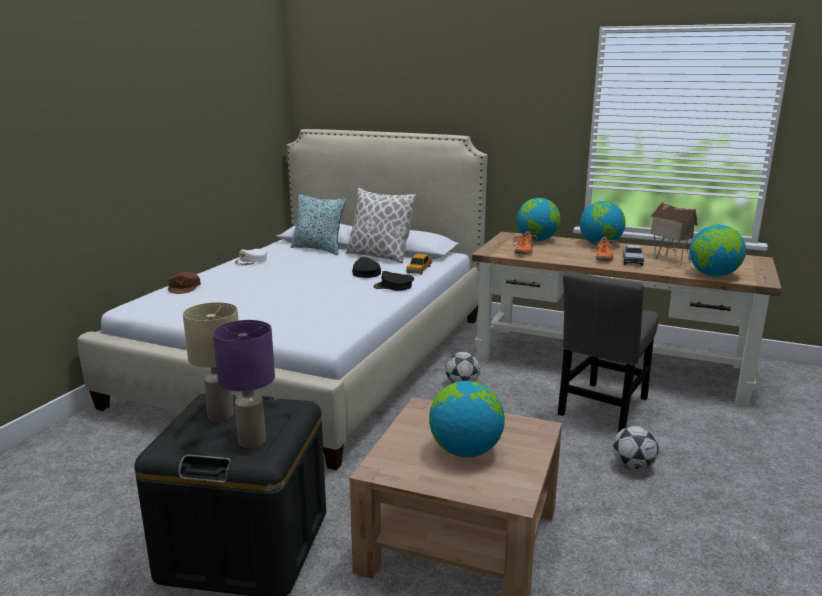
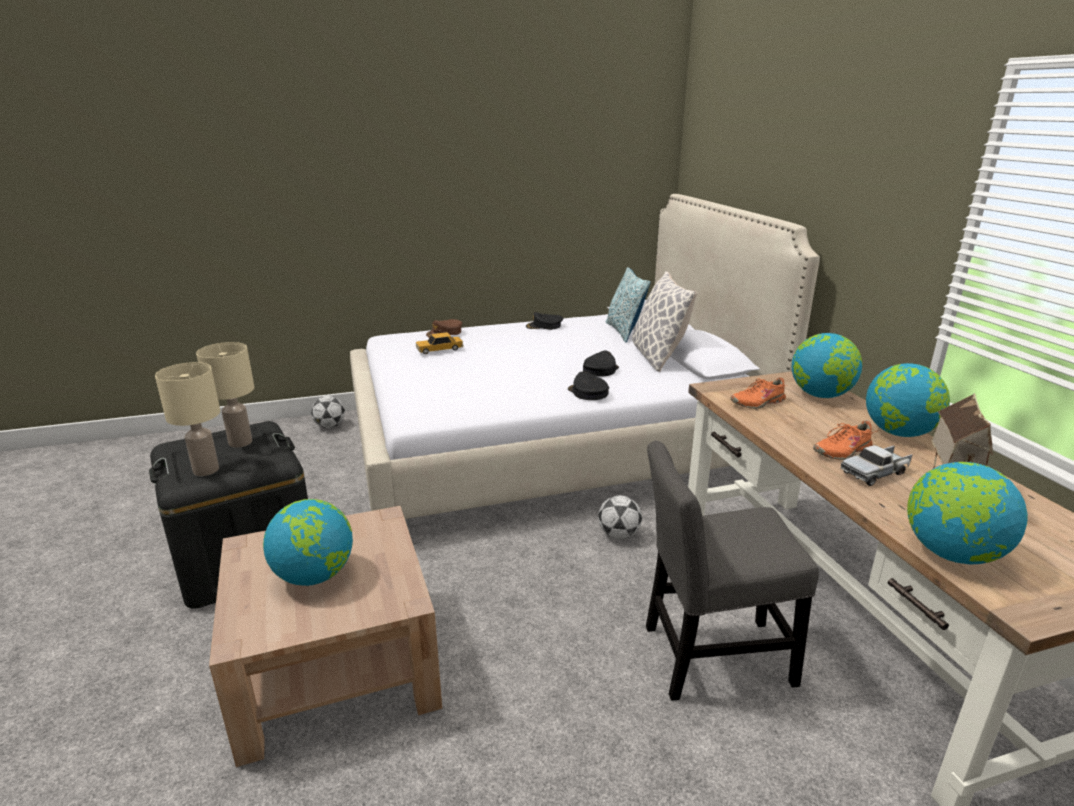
camera: 50 degrees right, 5 degrees up
purple table lamp [213,320,275,448] -> beige table lamp [155,362,220,476]
white cap [234,249,267,266] -> black cap [526,312,563,330]
toy car [406,254,433,275] -> toy car moved to [416,332,464,354]
football [613,426,659,470] -> football moved to [311,396,345,428]

